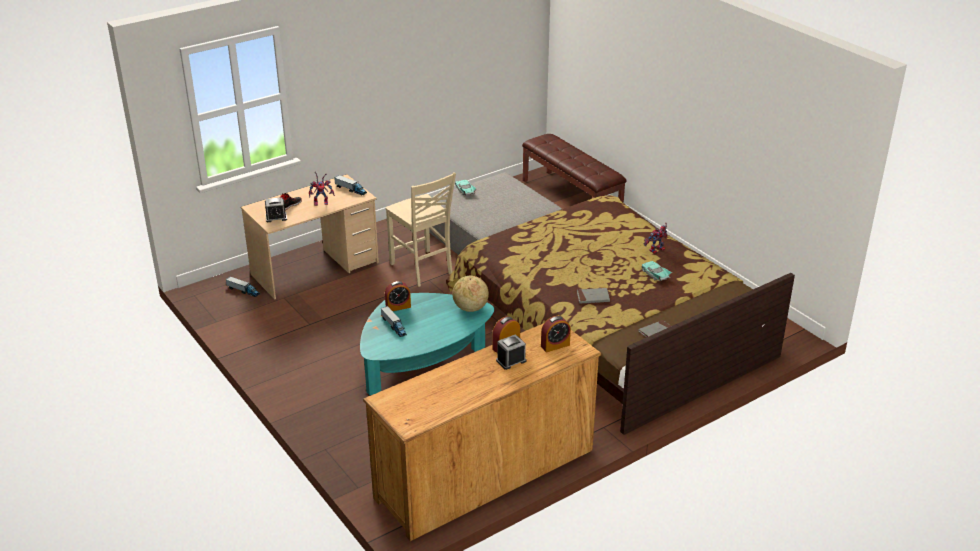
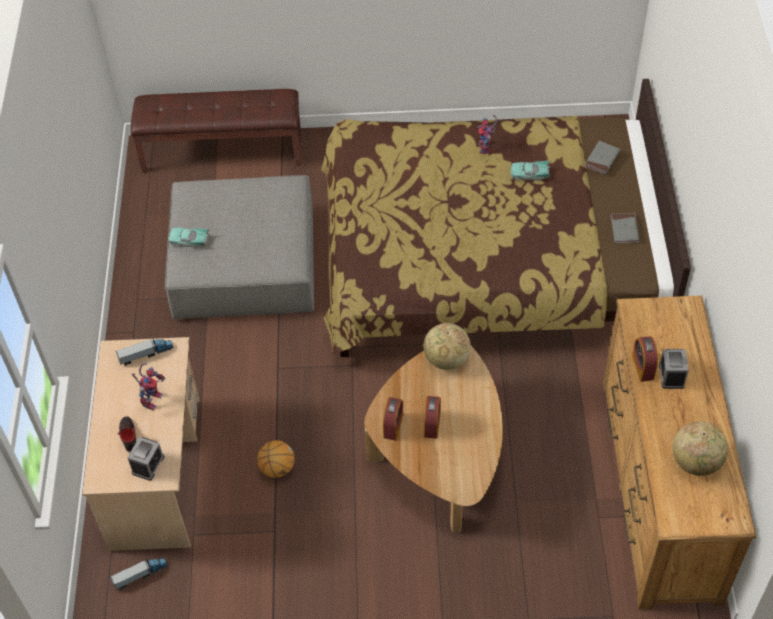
camera: 55 degrees left, 20 degrees up
turquoise coffee table [360,293,494,395] -> brown coffee table [364,346,503,533]
toy truck [381,306,407,337] -> none
beige chair [386,172,456,287] -> none
alarm clock [541,316,571,352] -> alarm clock moved to [424,396,441,439]
grey book [577,288,610,304] -> grey book moved to [585,141,620,175]
none -> basketball [257,440,295,478]
none -> globe [673,421,728,476]

